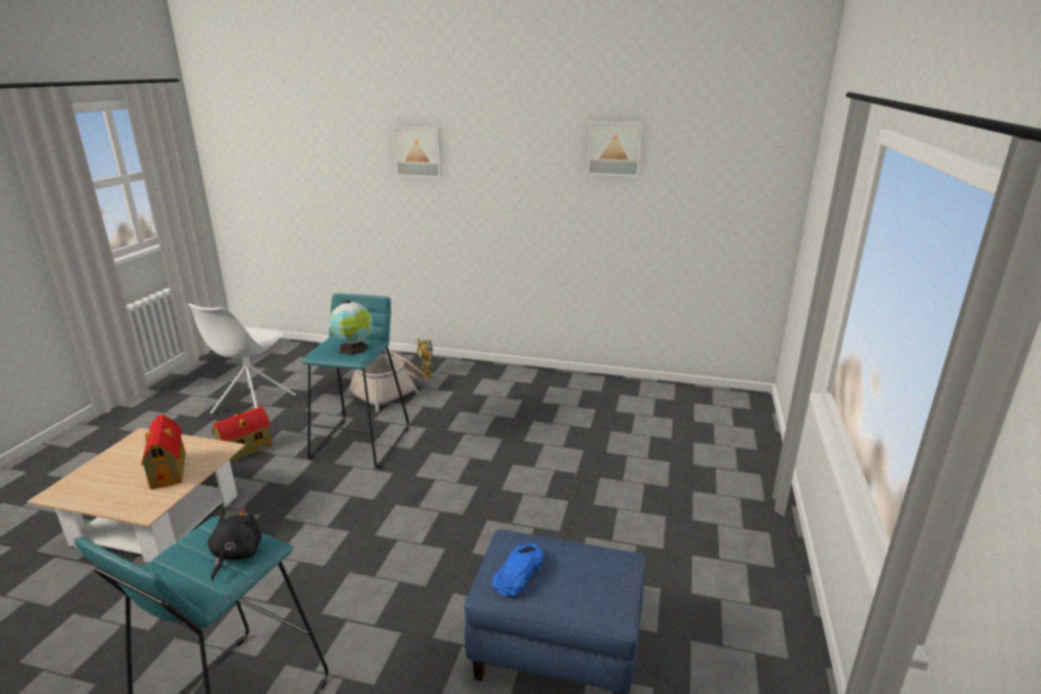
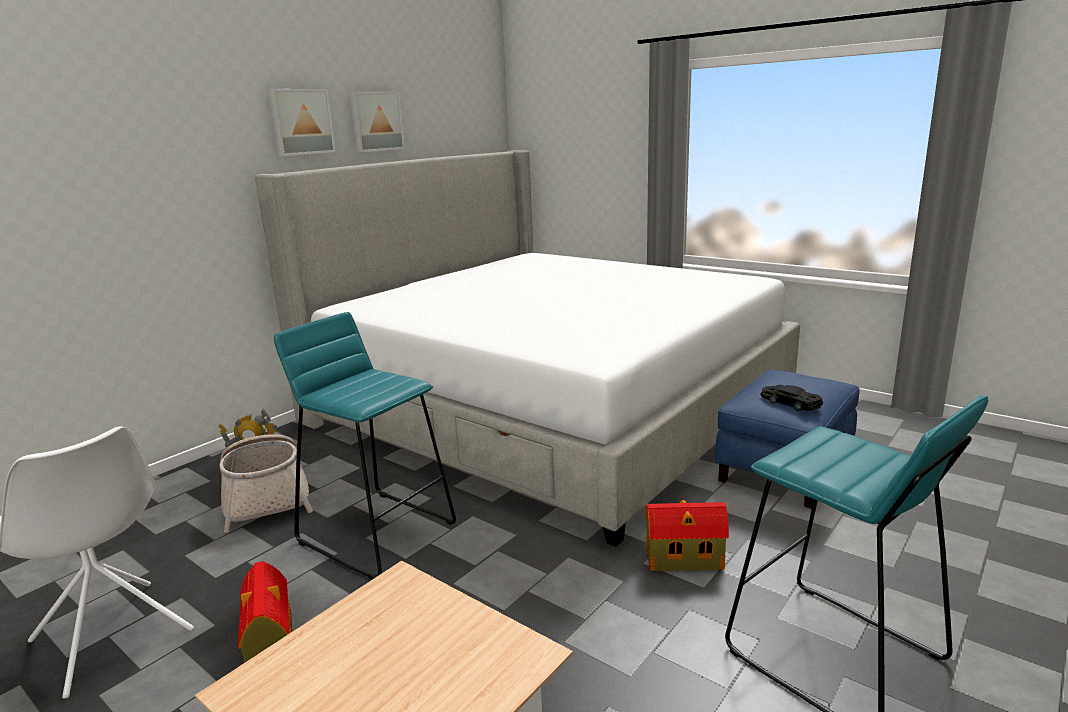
camera: 65 degrees left, 5 degrees down
toy house [141,415,185,489] -> toy house moved to [644,500,729,571]
black plush toy [208,506,262,581] -> none
globe [330,300,373,355] -> none
picture [393,127,443,178] -> picture moved to [268,89,336,156]
blue toy car [492,543,544,597] -> black toy car [761,385,823,411]
none -> bed [255,151,800,547]

